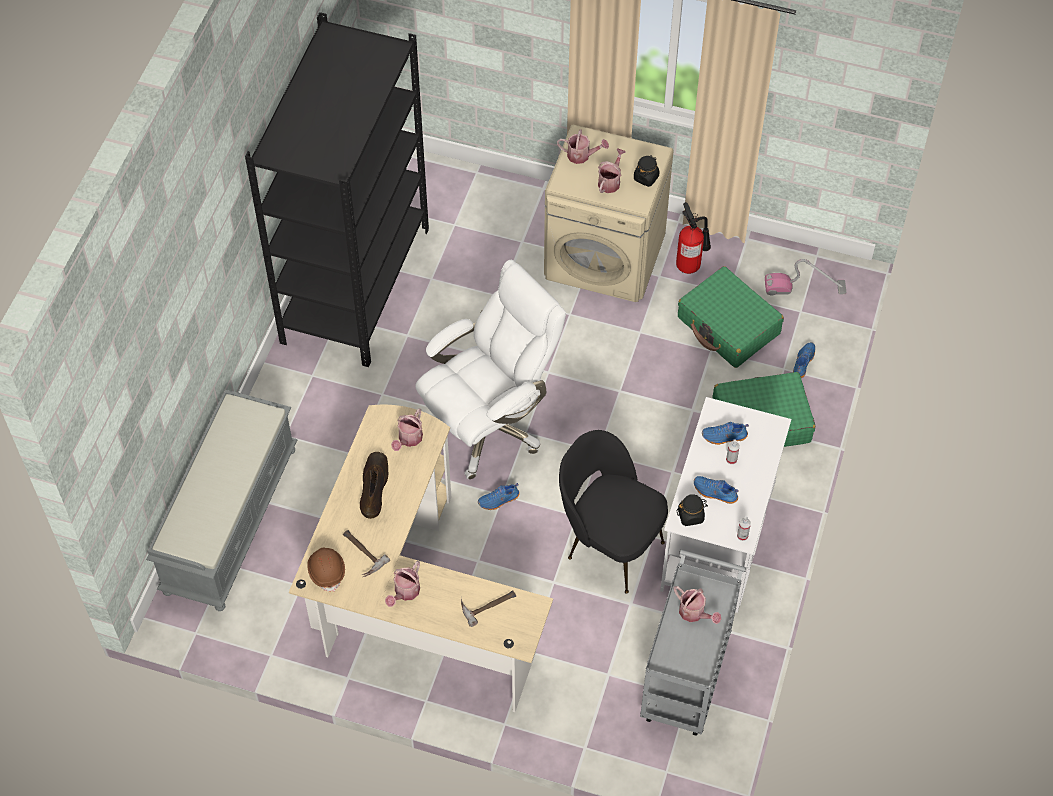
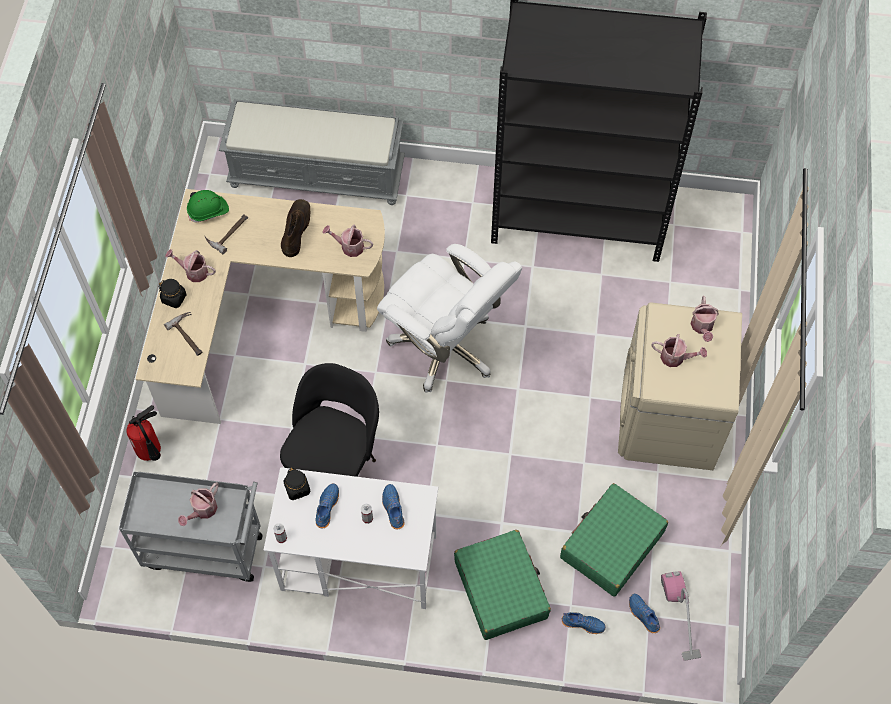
camera: 80 degrees right, 5 degrees up
brown hard hat [307,547,345,592] -> green hard hat [187,190,229,222]
brown boot [360,452,388,519] -> brown boot turned 75 degrees counterclockwise [281,199,310,257]
blue shoe [478,483,519,510] -> blue shoe moved to [629,594,660,633]
black jar [634,155,660,187] -> black jar moved to [159,279,187,308]
fire extinguisher [676,202,711,274] -> fire extinguisher moved to [126,405,161,461]

